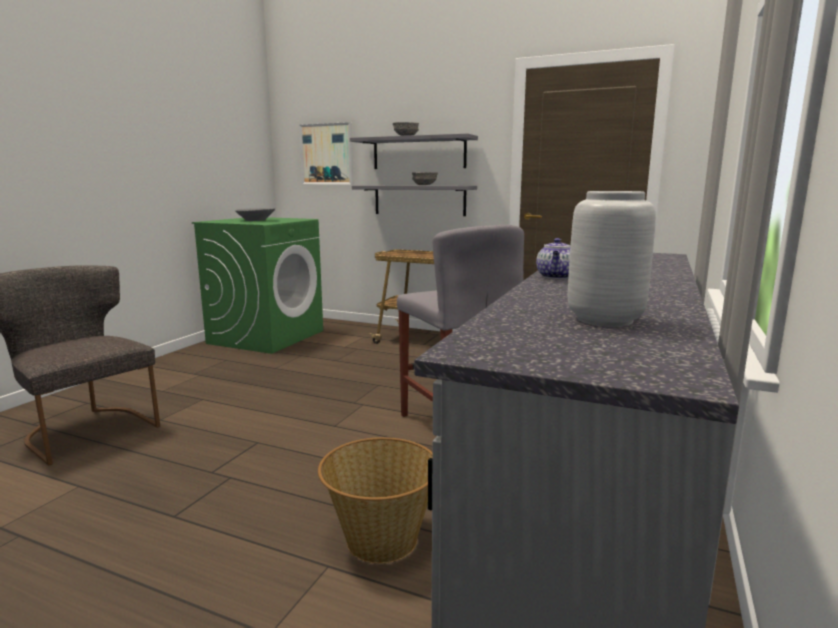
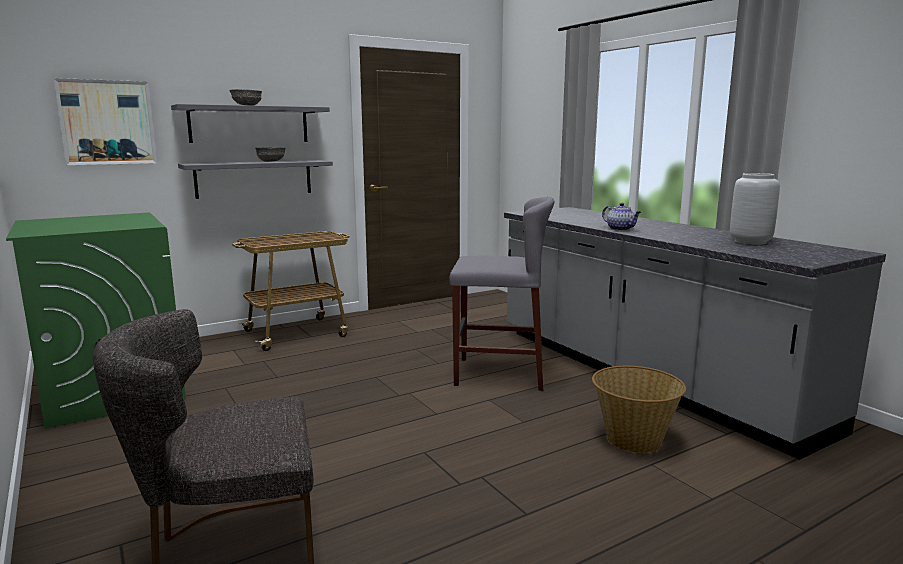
camera: 55 degrees left, 0 degrees up
grey bowl [235,208,275,221] -> none

